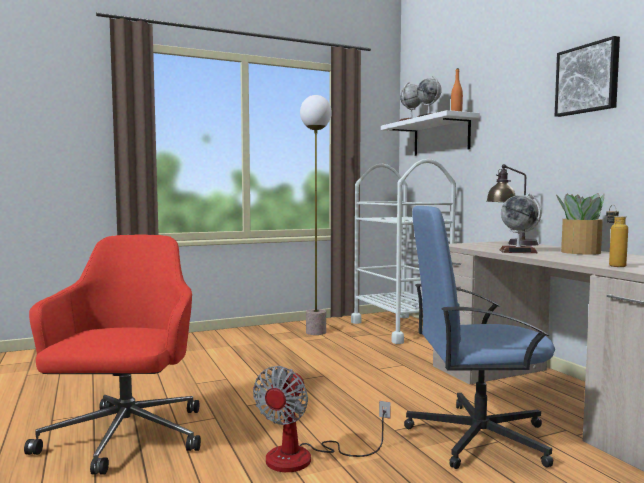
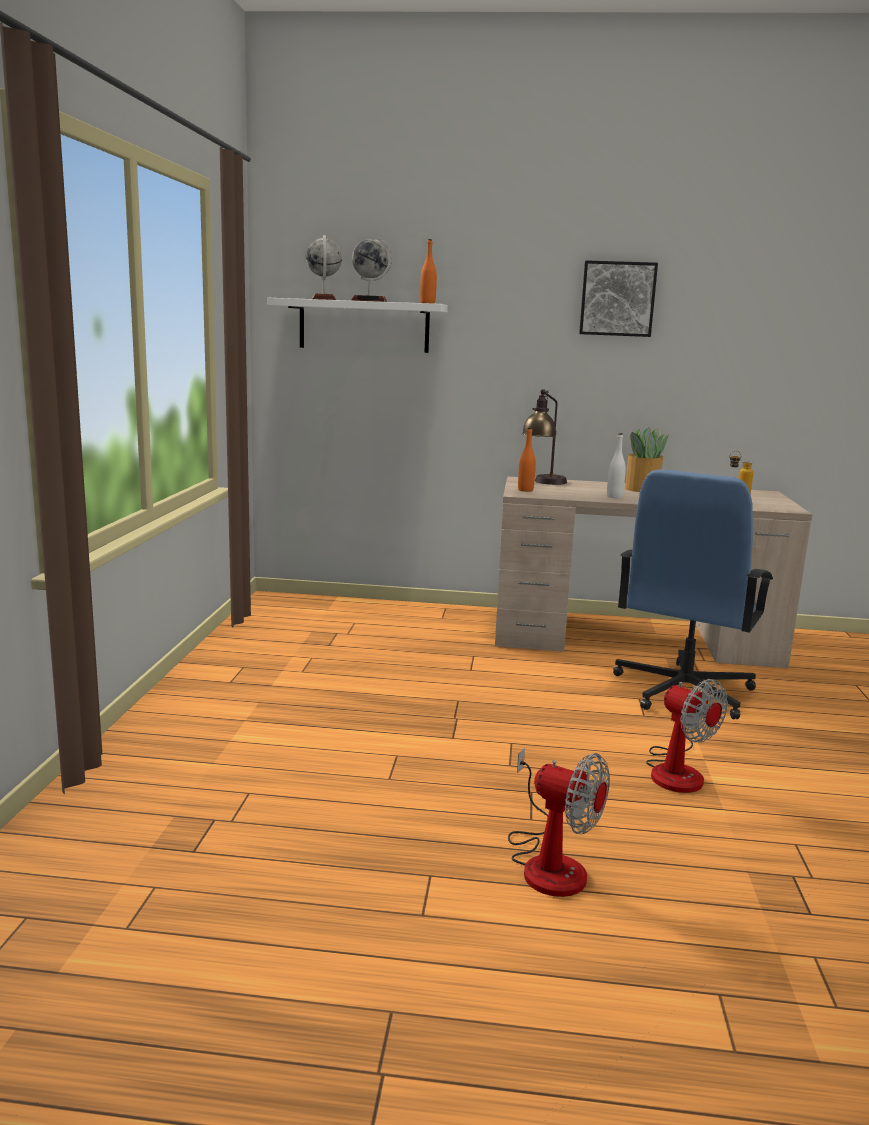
camera: 60 degrees left, 10 degrees up
red office chair [24,234,201,475] -> fan [508,748,610,897]
floor lamp [300,95,332,335] -> none
white cart [351,159,456,344] -> none
globe [500,193,542,253] -> white bottle [607,433,626,498]
none -> orange bottle [518,428,536,492]

